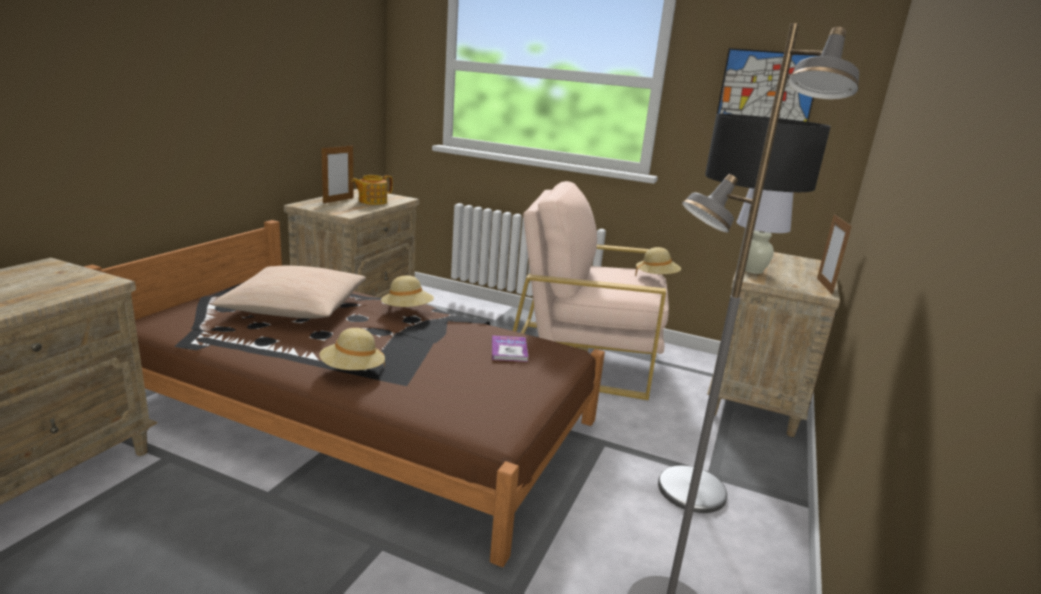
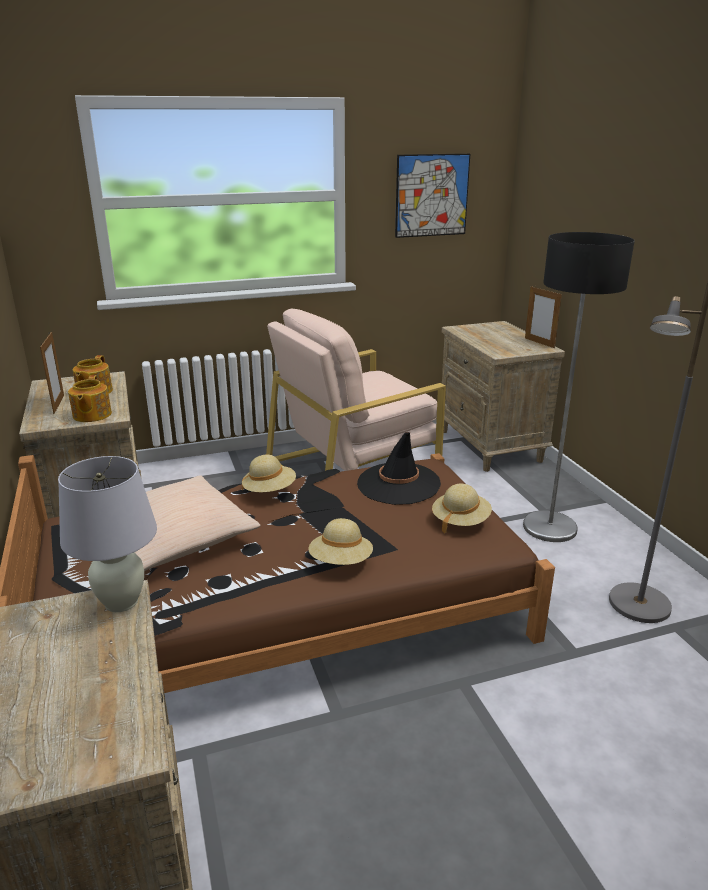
camera: 40 degrees left, 5 degrees up
book [492,335,528,362] -> black hat [357,432,441,505]
beige hat [635,247,681,277] -> beige hat moved to [432,484,492,533]
white table lamp [737,188,793,274] -> white table lamp moved to [58,456,157,612]
none -> teapot [68,375,112,422]

